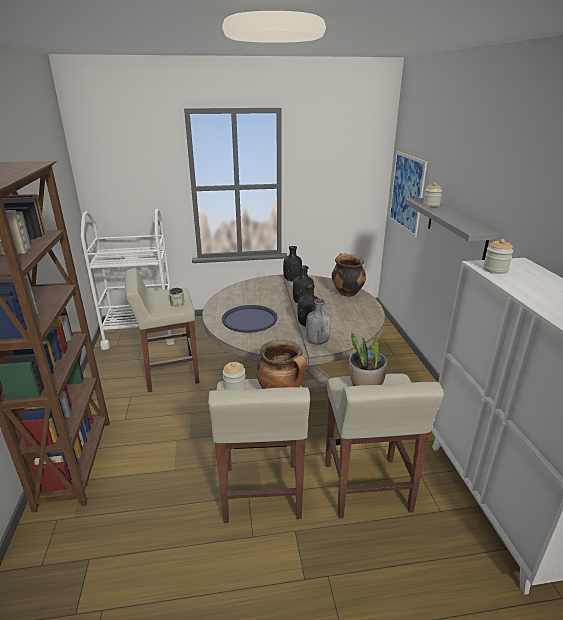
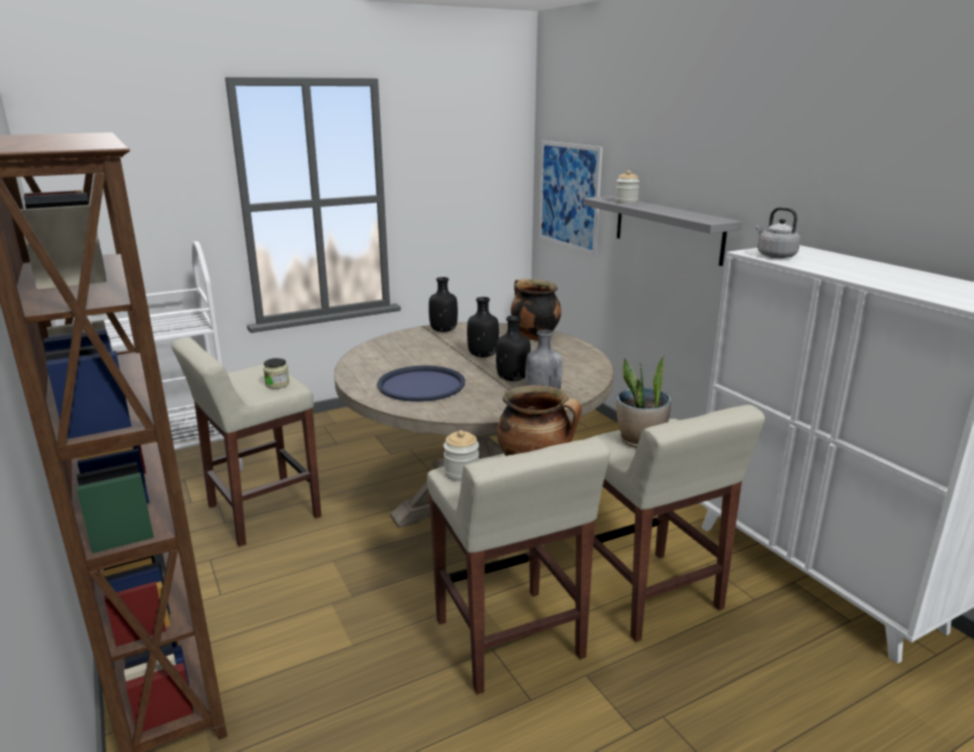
camera: 20 degrees left, 5 degrees down
jar [483,239,514,274] -> grey kettle [756,207,801,258]

